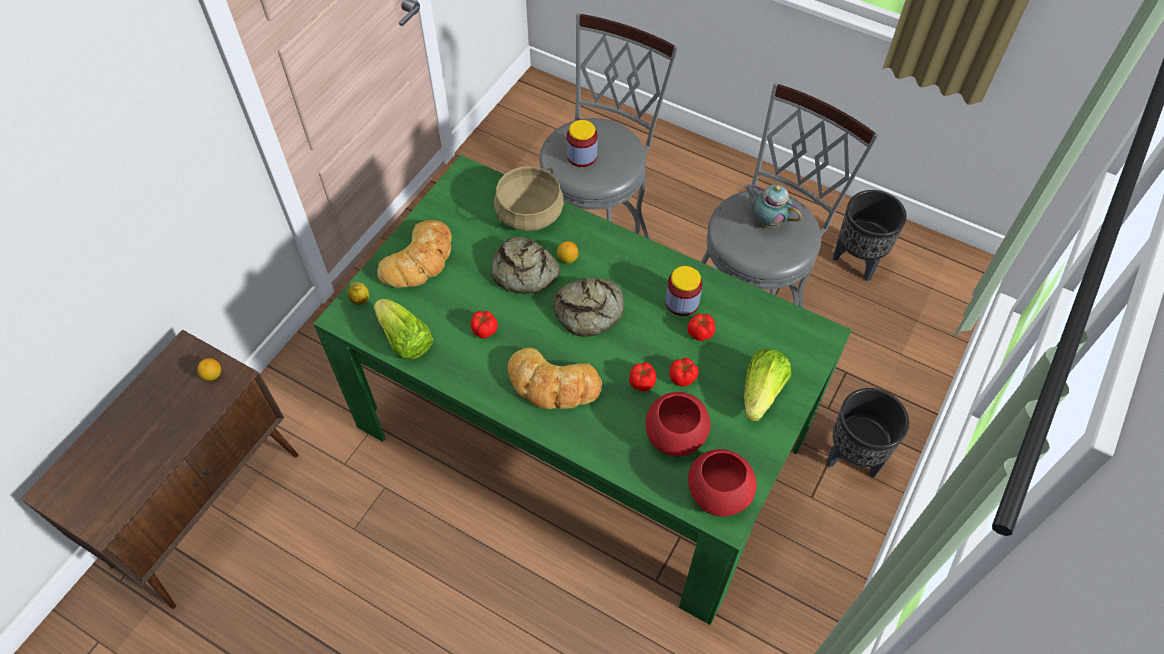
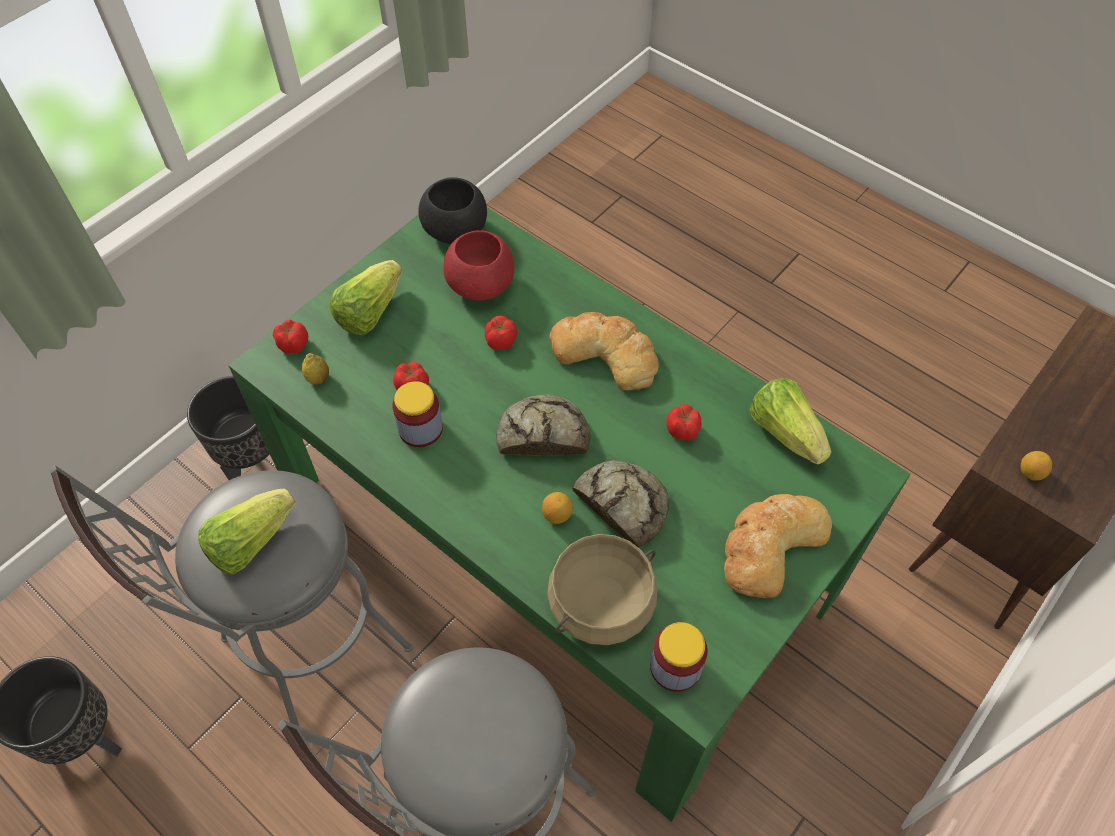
camera: 170 degrees left, 0 degrees up
lemon [348,282,369,305] -> lemon moved to [302,353,329,385]
jar [567,120,597,167] -> jar moved to [650,622,708,692]
tomato [670,358,699,386] -> tomato moved to [273,320,308,354]
red bowl [688,449,757,516] -> black bowl [418,177,487,244]
teapot [744,184,802,229] -> lettuce [198,488,296,575]

